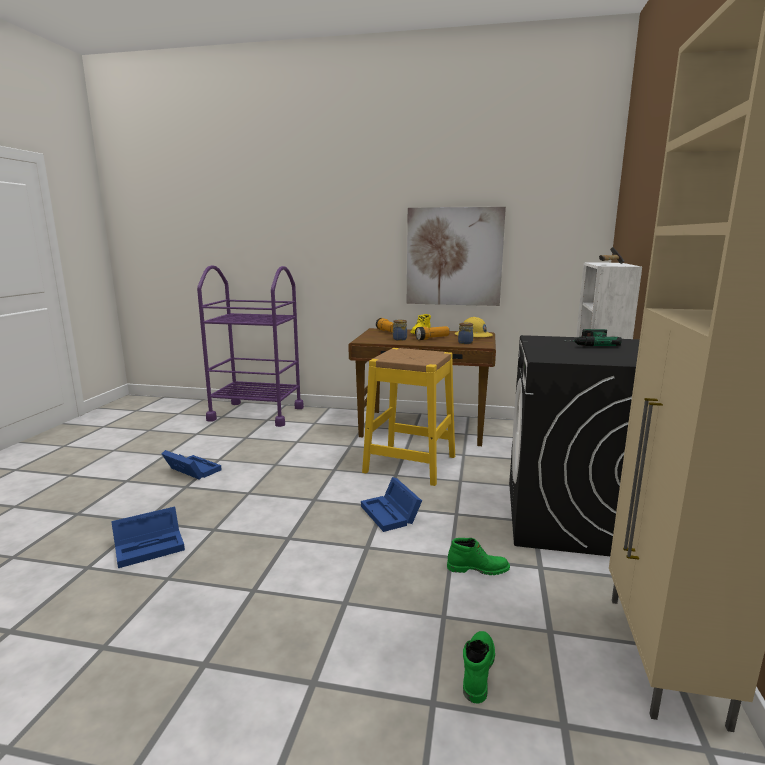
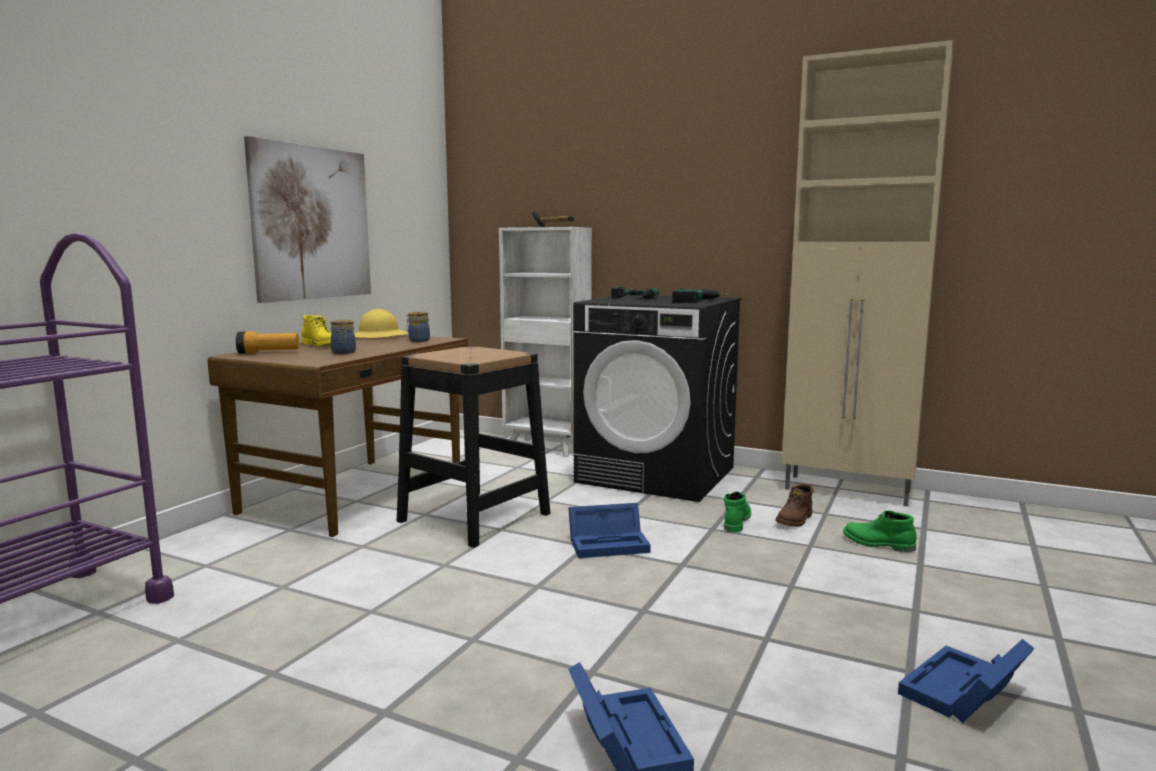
camera: 75 degrees left, 5 degrees down
blue storage box [162,450,222,480] -> blue storage box moved to [898,639,1035,723]
yellow stool [362,348,455,486] -> black stool [397,346,551,548]
flashlight [415,326,450,340] -> none
none -> power drill [672,289,731,303]
none -> brown boot [775,484,813,527]

